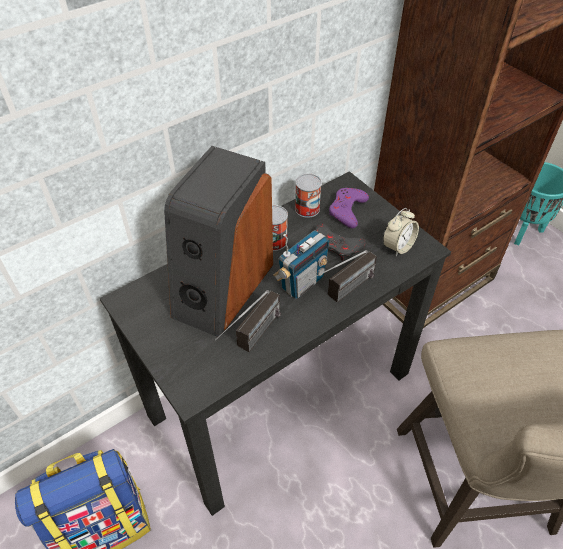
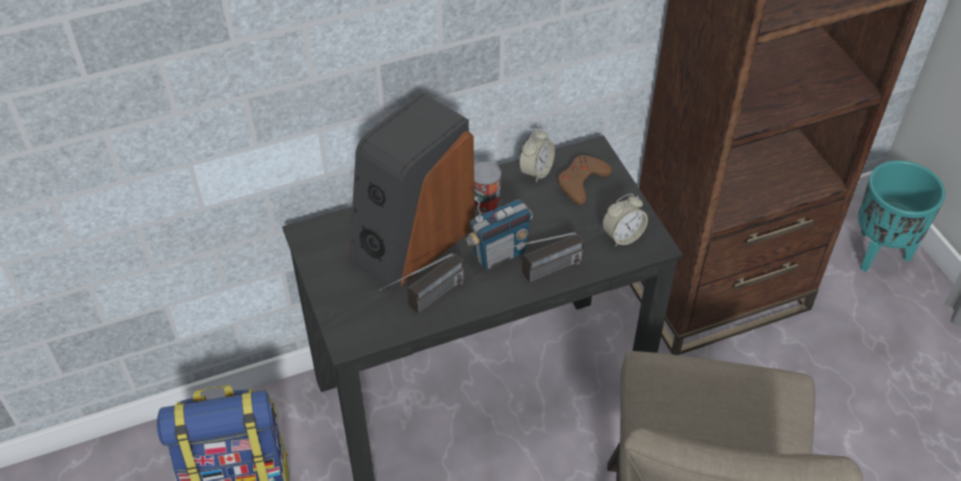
camera: 15 degrees right, 0 degrees up
can [295,174,322,218] -> alarm clock [519,128,555,183]
grey game controller [315,224,366,261] -> none
purple game controller [329,188,369,228] -> brown game controller [558,155,612,205]

